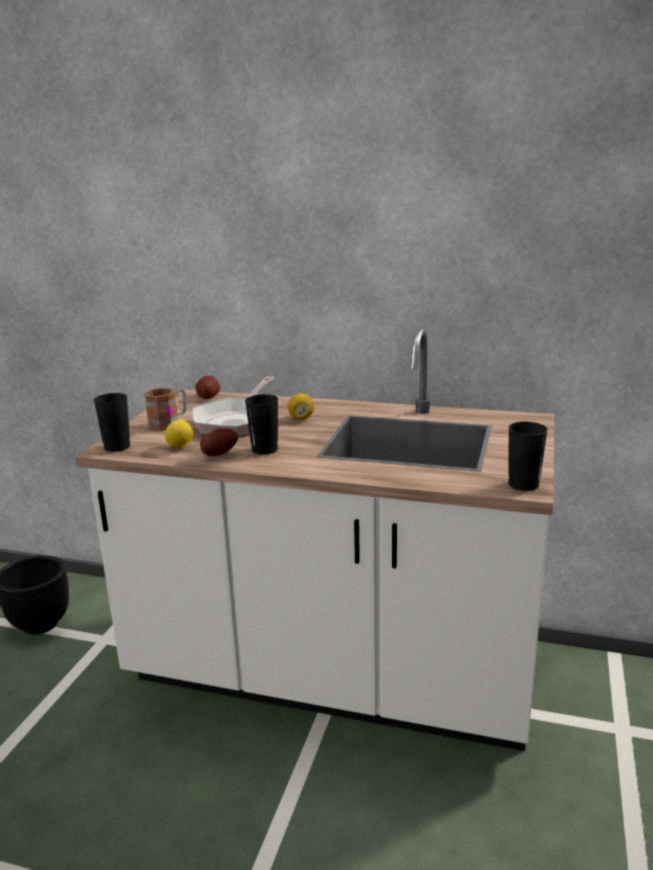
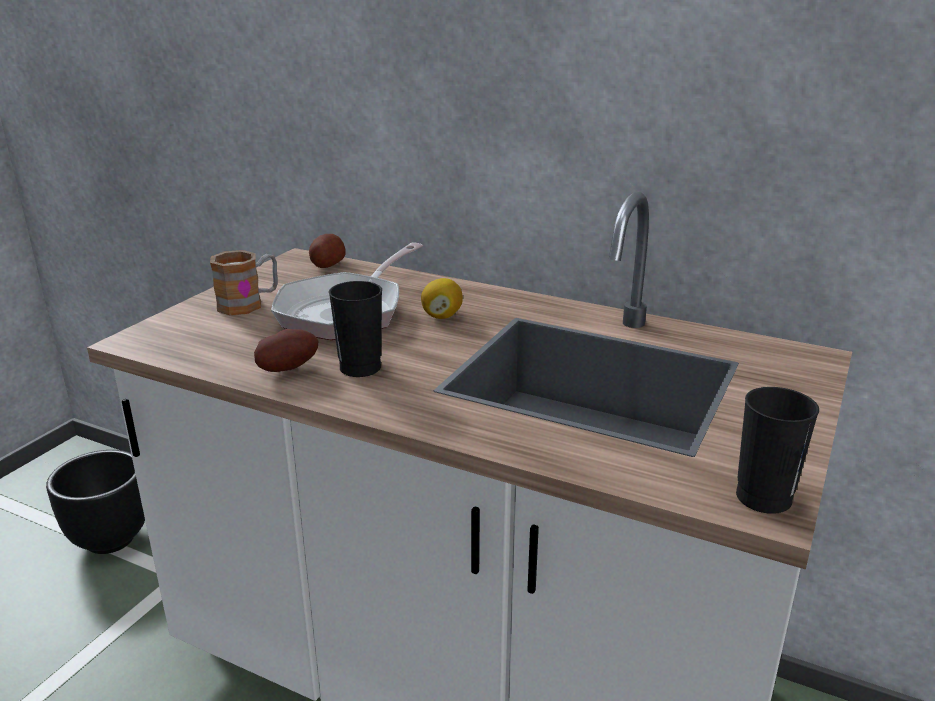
camera: 10 degrees right, 5 degrees up
black cup [94,393,130,452] -> none
lemon [165,420,193,448] -> none

